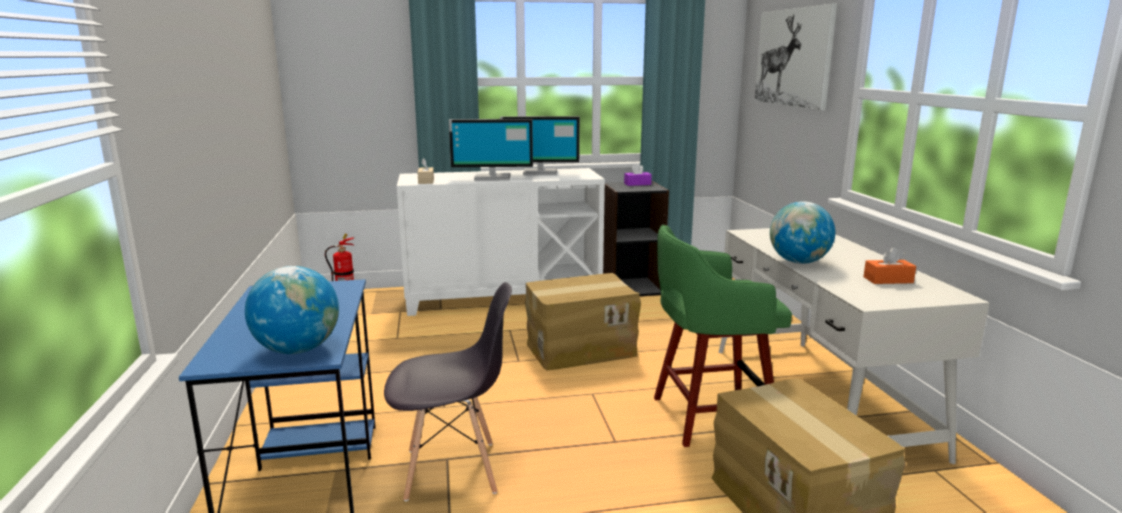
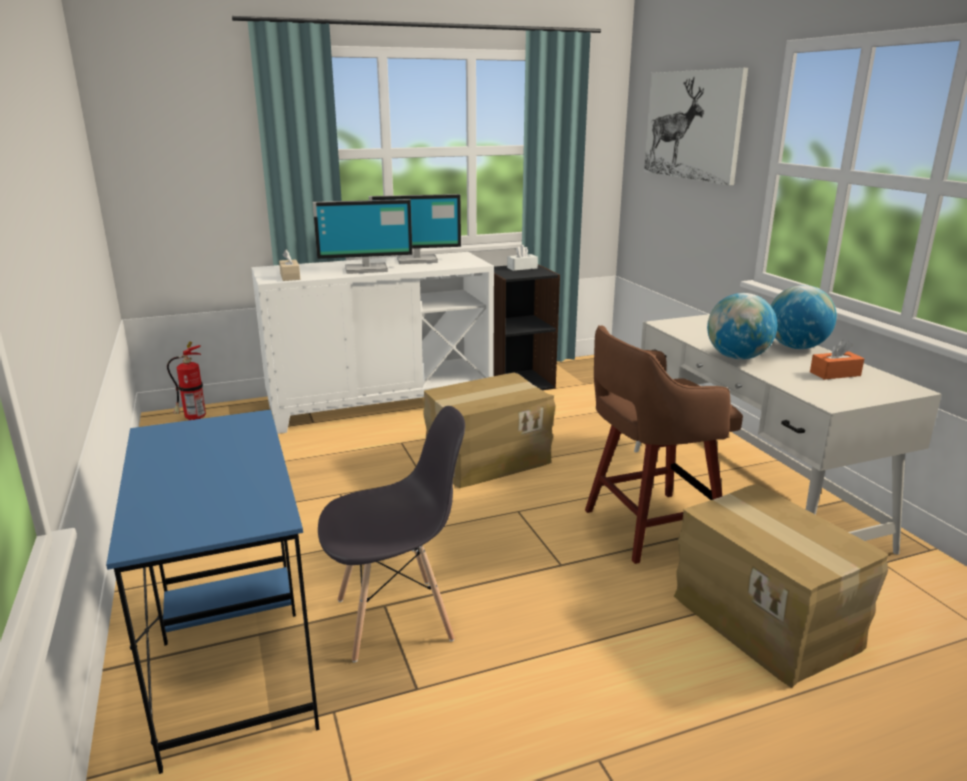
camera: 10 degrees left, 5 degrees up
globe [245,266,339,354] -> globe moved to [770,285,837,349]
purple tissue box [624,163,652,186] -> white tissue box [507,245,538,271]
green stool [654,225,792,447] -> brown stool [585,325,743,564]

